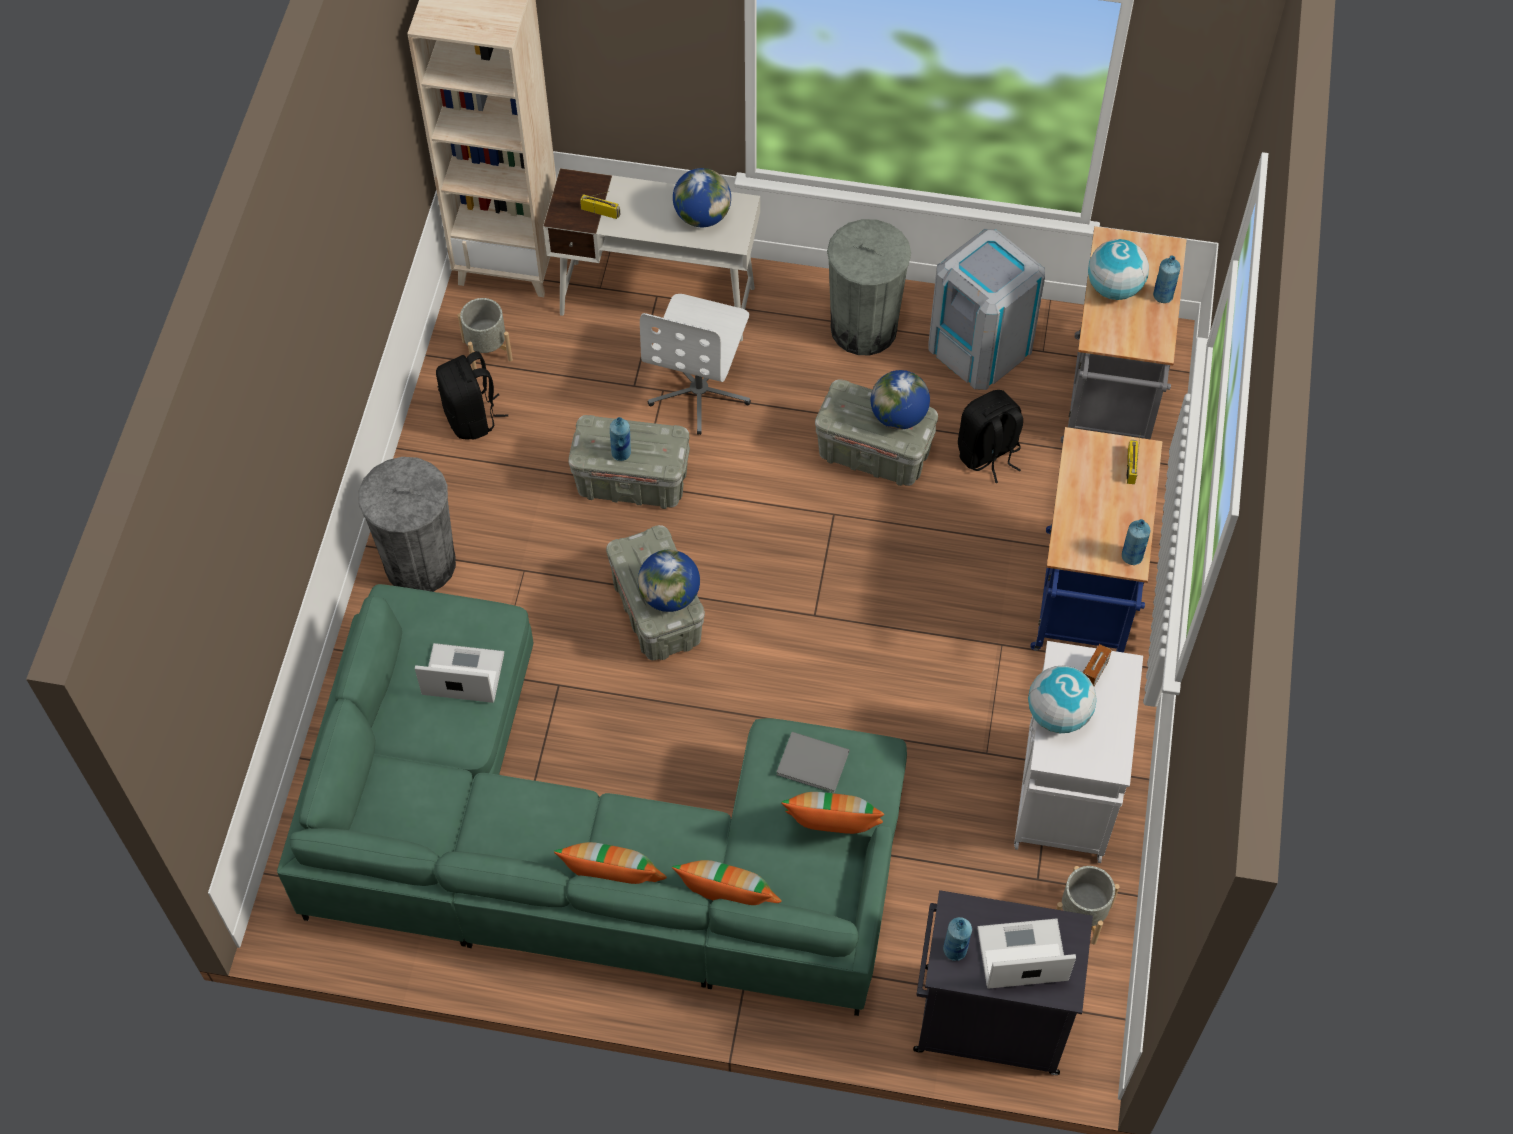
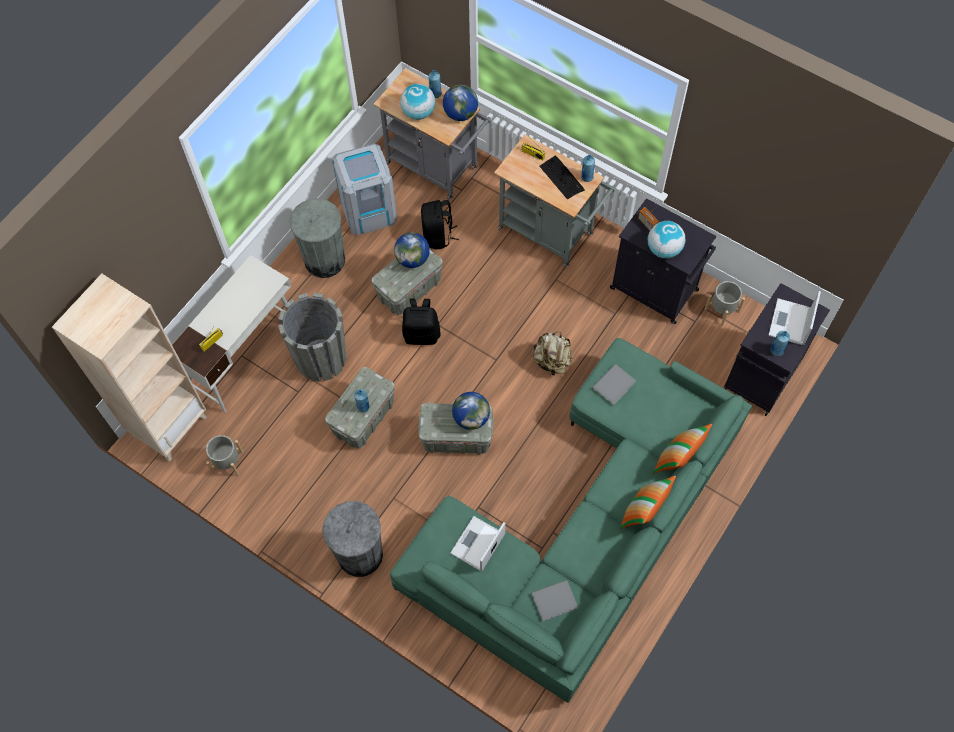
camera: 65 degrees left, 5 degrees up
black backpack [436,351,508,440] -> black backpack moved to [402,299,440,345]
white office chair [640,294,751,435] -> grey planter [278,293,346,382]
globe [673,168,731,227] -> globe moved to [443,85,478,121]
pillow [781,792,884,834] -> none
white cabinet [1014,641,1143,863] -> black cabinet [610,198,716,324]
blue cart [1030,427,1162,653] -> grey cart [494,135,615,267]
none -> grey book [531,580,578,622]
none -> beige backpack [533,331,572,375]
none -> keyboard [539,156,585,200]

